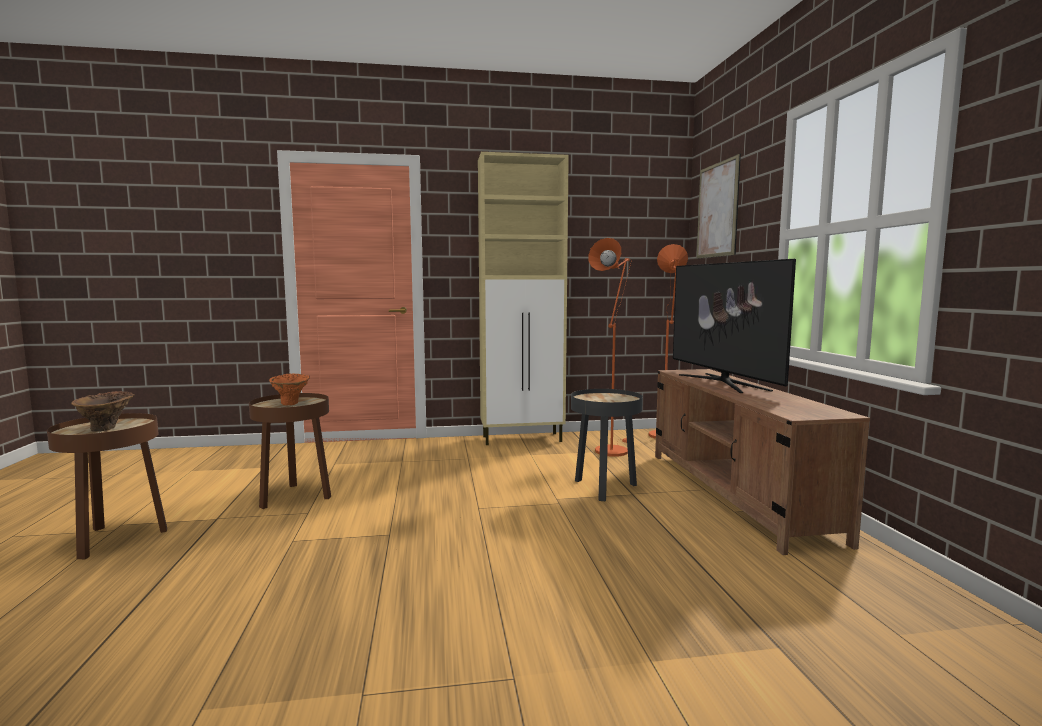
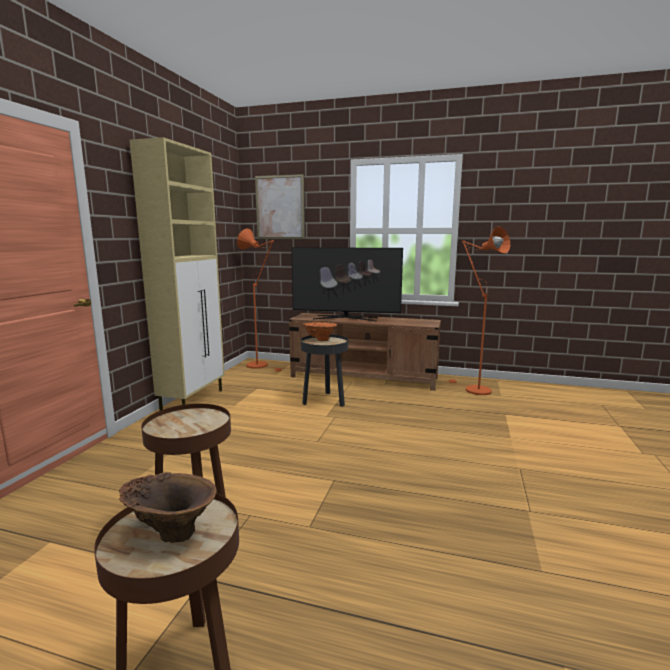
camera: 65 degrees left, 5 degrees up
orange vase [269,374,310,405] -> orange vase moved to [303,322,337,341]
orange floor lamp [588,238,631,457] -> orange floor lamp moved to [446,227,510,395]

